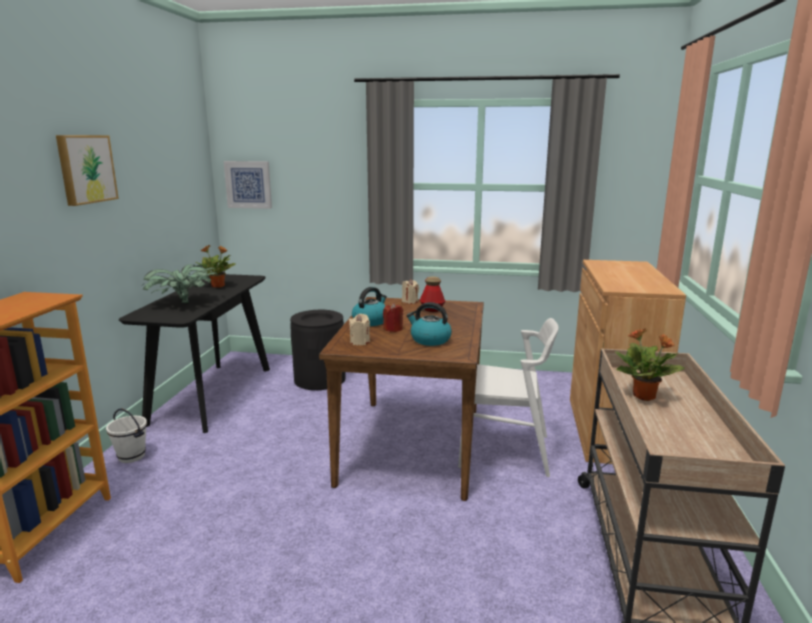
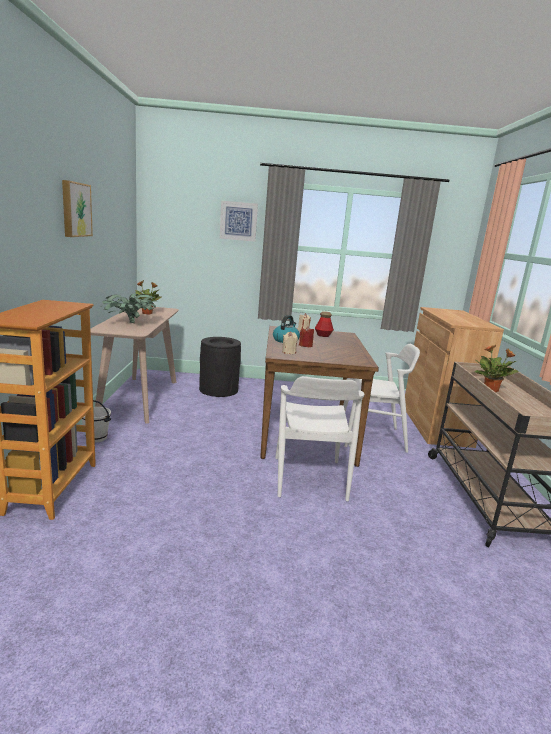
camera: 10 degrees left, 0 degrees up
black console table [119,274,270,433] -> beige console table [90,307,179,424]
picture [224,161,272,209] -> picture moved to [220,201,258,242]
kettle [406,302,452,346] -> none
none -> white chair [275,376,364,501]

